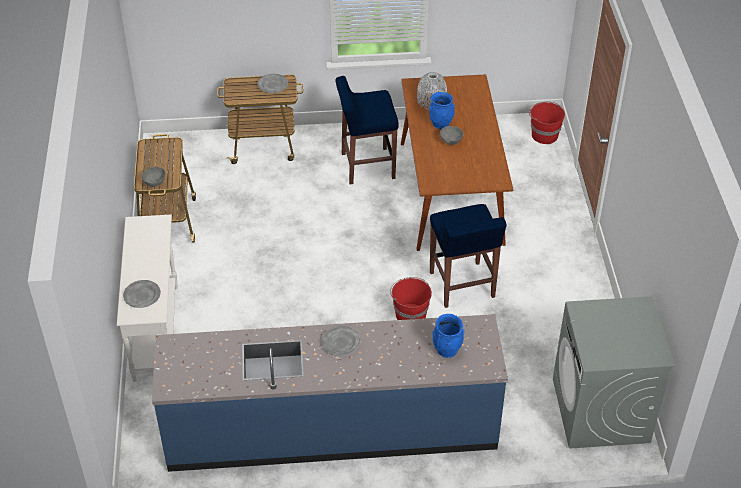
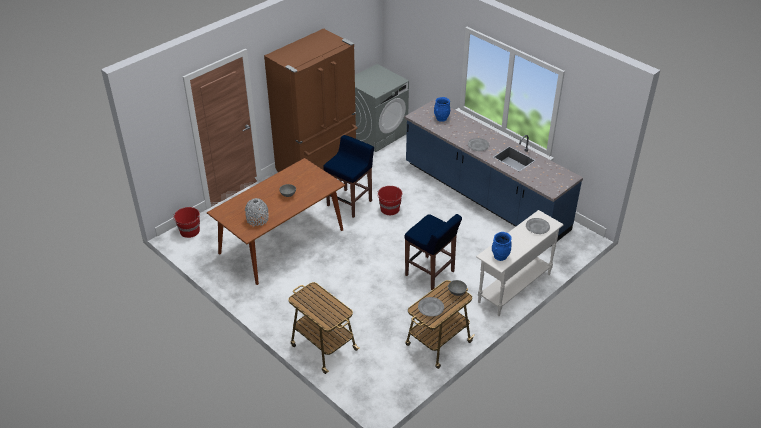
camera: 130 degrees left, 5 degrees down
grey plate [257,74,288,93] -> grey plate moved to [418,297,444,317]
blue stool [335,76,399,185] -> blue stool moved to [405,214,462,290]
blue vase [429,92,455,129] -> blue vase moved to [492,232,512,261]
none -> brown fridge [264,28,358,172]

